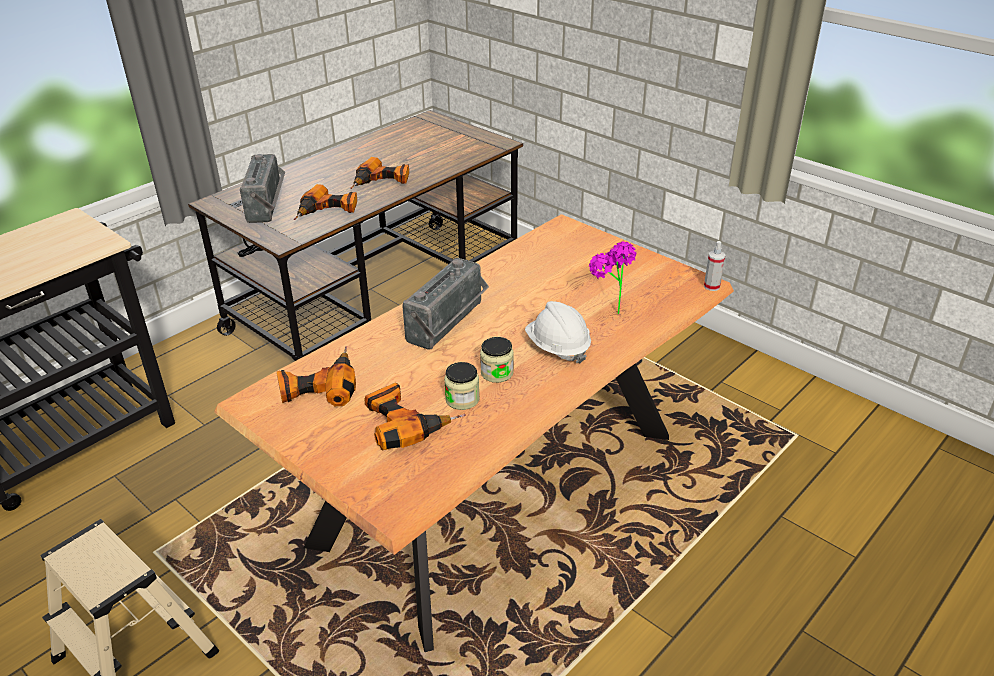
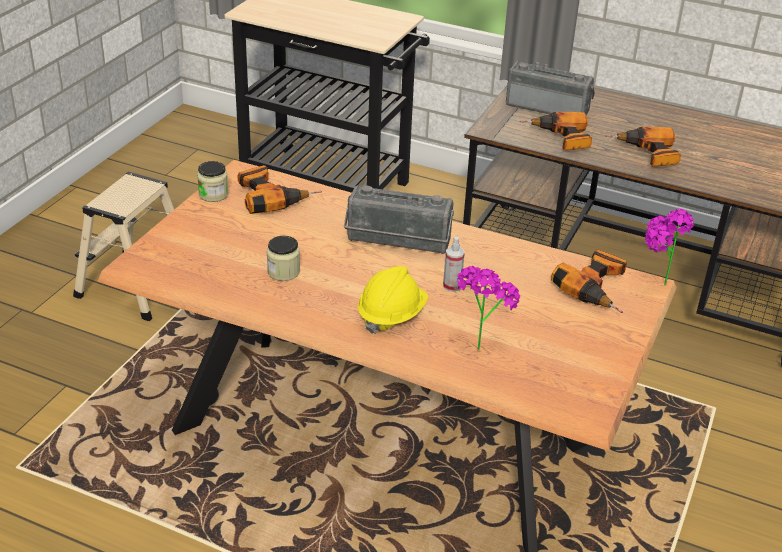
camera: 70 degrees right, 0 degrees up
radio [240,154,285,223] -> radio turned 135 degrees counterclockwise [506,61,595,115]
power drill [364,383,466,450] -> power drill moved to [551,249,627,313]
jar [480,337,514,383] -> jar moved to [197,161,228,202]
white hard hat [525,301,591,363] -> yellow hard hat [358,266,429,334]
spray bottle [704,241,725,291] -> spray bottle moved to [443,236,465,292]
none -> potted plant [645,209,694,285]

